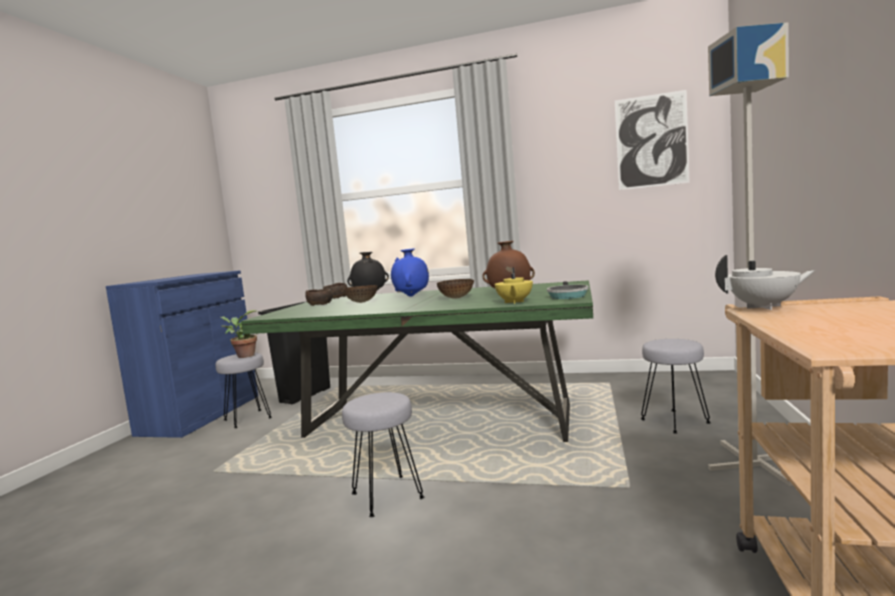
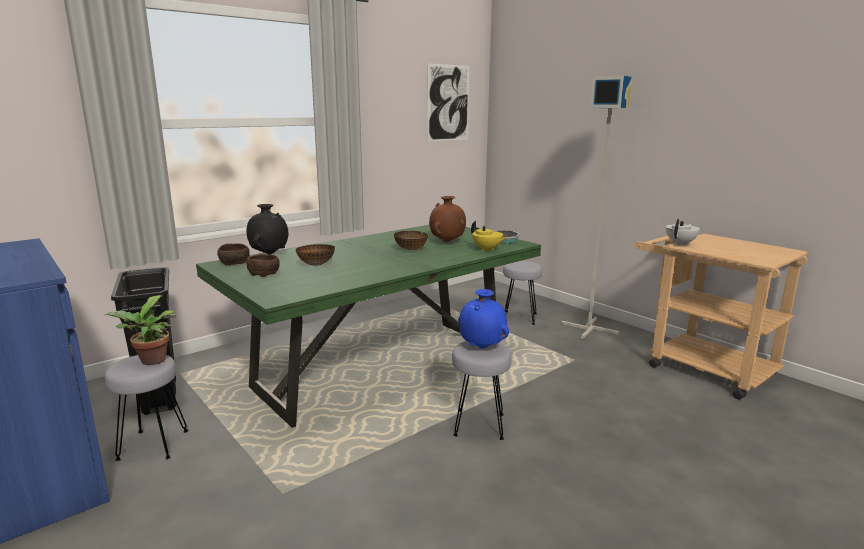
camera: 55 degrees left, 10 degrees up
blue vase [391,248,429,297] -> blue vase moved to [458,289,509,348]

